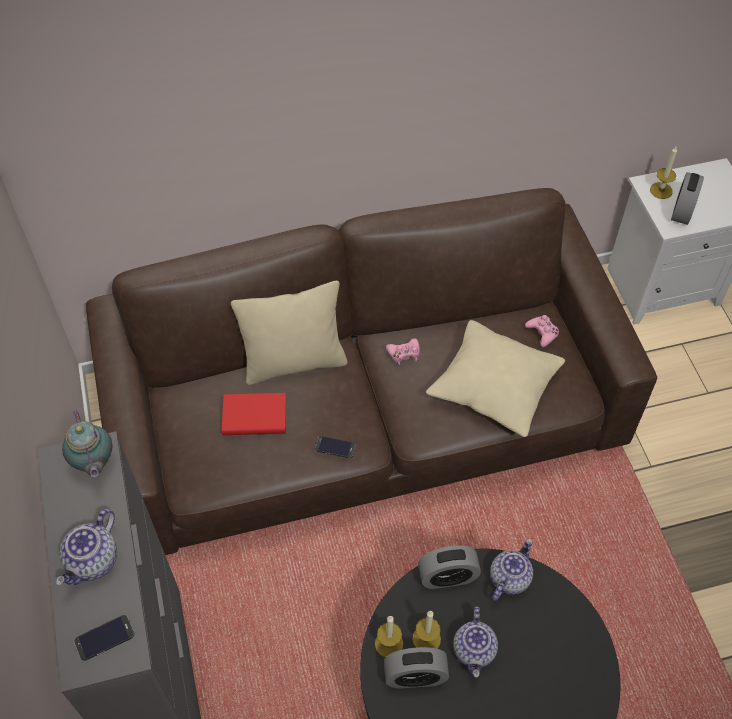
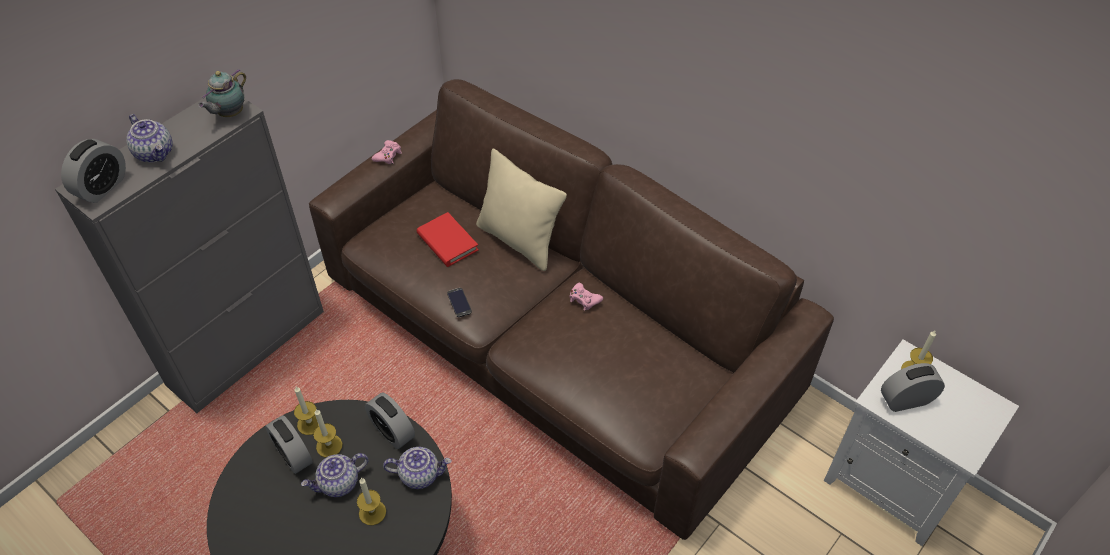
camera: 55 degrees right, 5 degrees down
teapot [56,509,117,586] -> teapot turned 120 degrees counterclockwise [126,114,172,162]
phone [74,615,134,661] -> alarm clock [61,139,126,203]
beige pillow [426,320,565,437] -> none
pink game controller [525,315,559,347] -> pink game controller moved to [372,140,402,164]
none -> candle [357,478,386,525]

